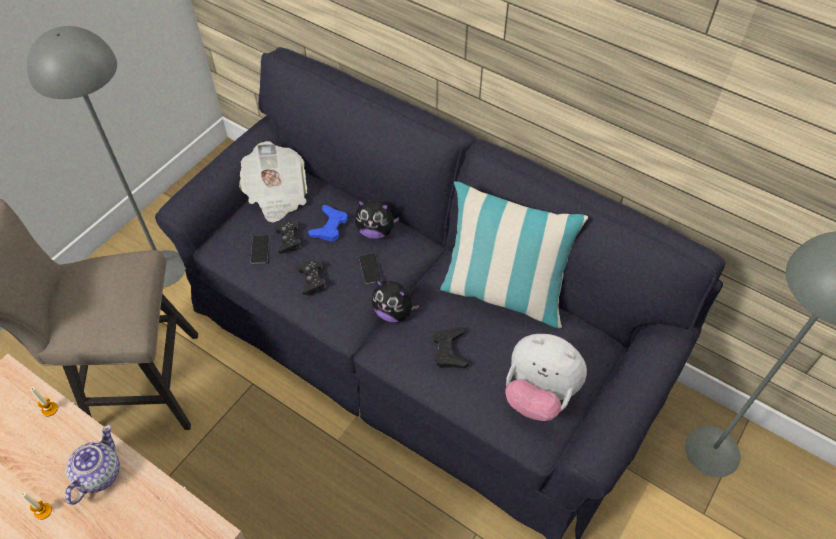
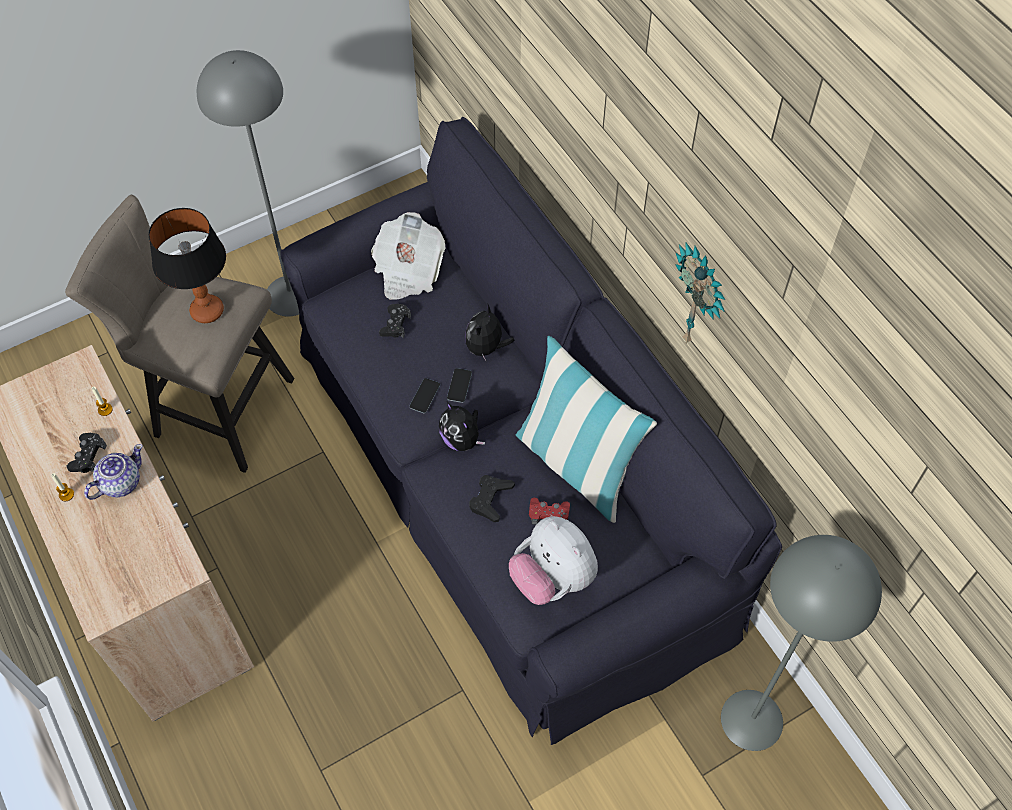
camera: 25 degrees right, 5 degrees up
phone [250,235,269,264] -> phone moved to [409,378,440,413]
black game controller [298,259,326,295] -> black game controller moved to [66,433,107,473]
blue game controller [308,205,348,242] -> none
plush toy [355,200,399,239] -> plush toy turned 75 degrees clockwise [465,304,515,362]
none -> table lamp [149,208,226,323]
none -> red game controller [529,498,570,525]
none -> wall clock [675,242,725,343]

